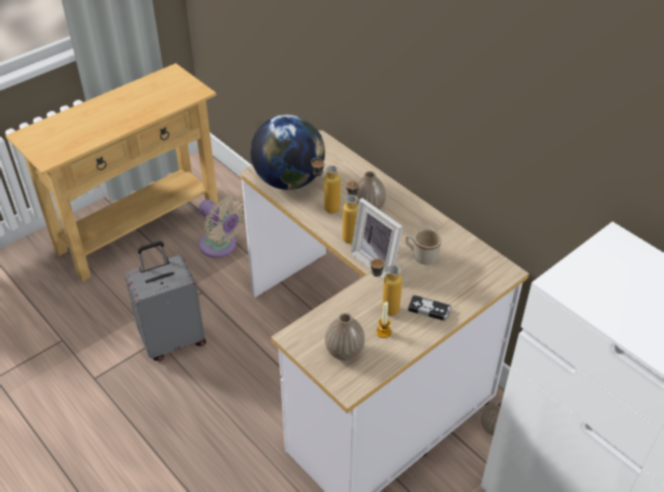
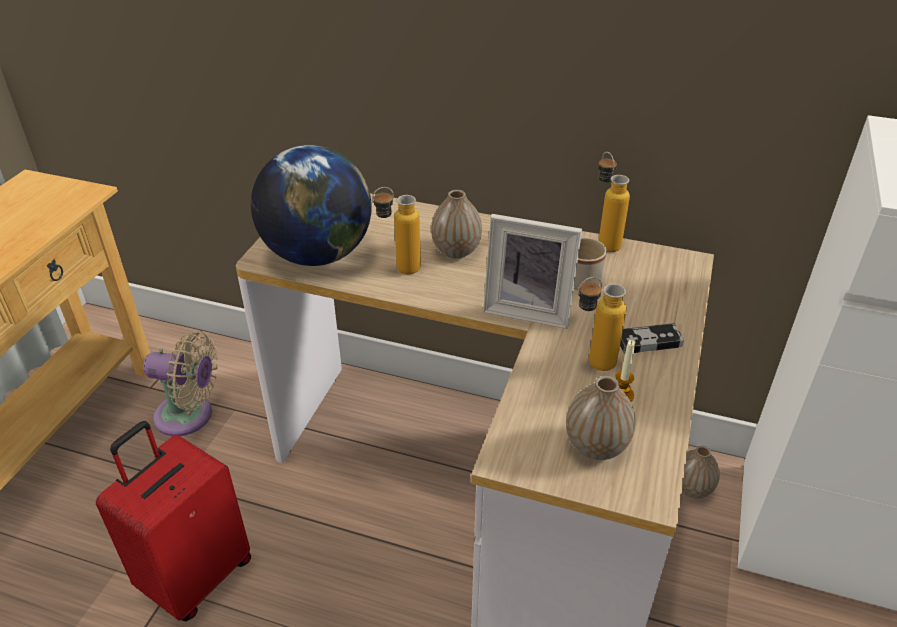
camera: 30 degrees left, 5 degrees down
grey suitcase [125,241,206,361] -> red suitcase [96,421,251,621]
bottle [342,178,359,244] -> bottle moved to [598,152,630,252]

